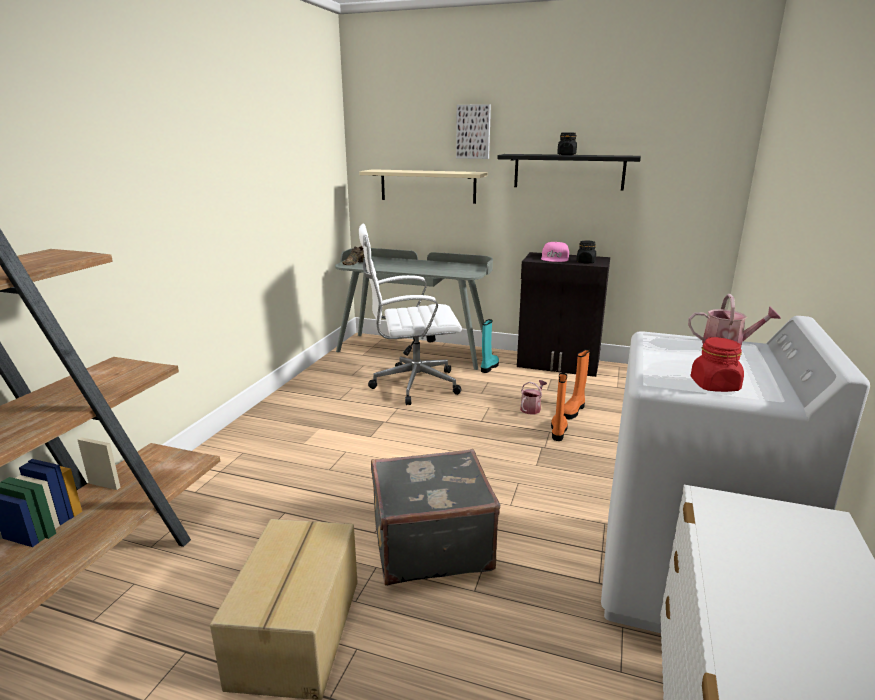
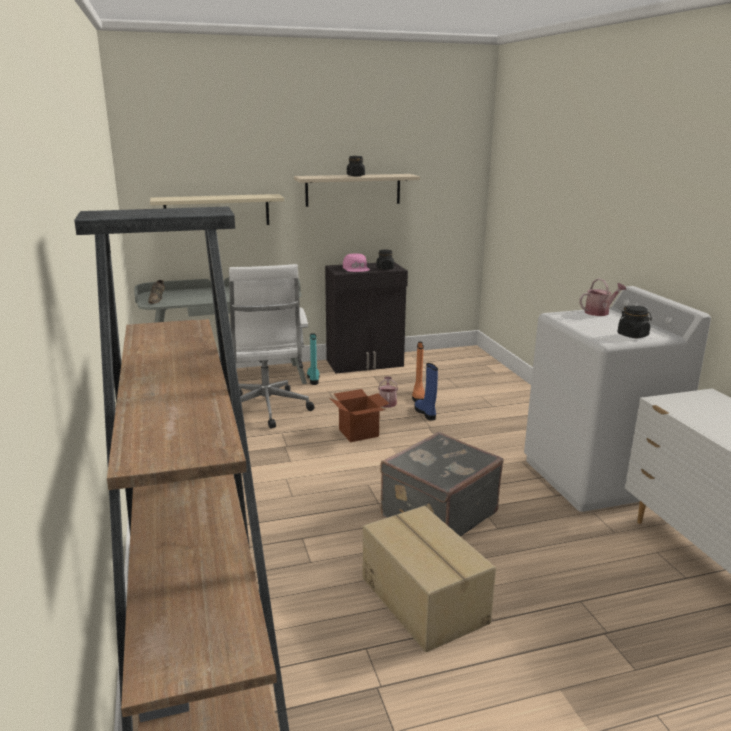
camera: 35 degrees left, 0 degrees up
white office chair [359,224,462,405] -> white office chair turned 60 degrees counterclockwise [229,264,315,429]
picture [456,104,491,159] -> none
black shelf [497,154,641,190] -> beige shelf [294,174,420,207]
orange boot [551,373,568,441] -> blue boot [415,363,438,420]
red jar [691,337,744,392] -> black jar [618,306,652,339]
none -> cardboard box [330,389,390,442]

